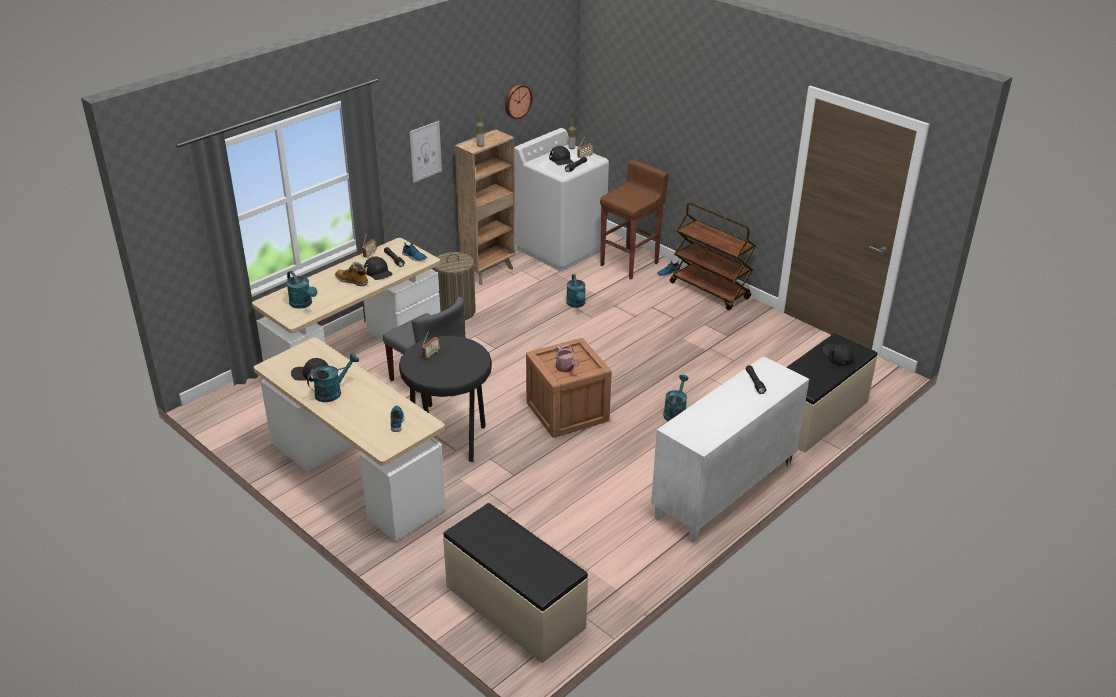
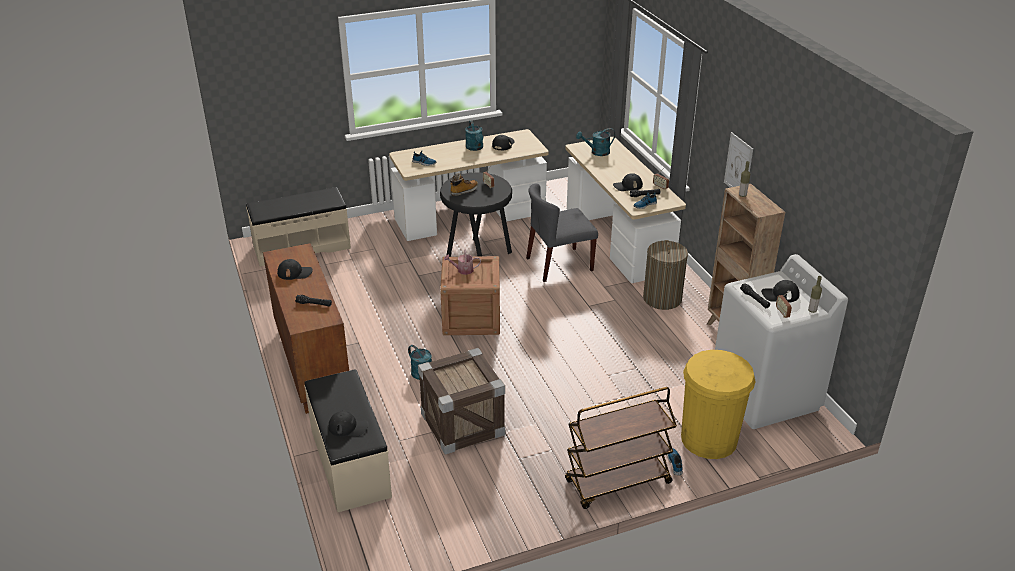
camera: 115 degrees right, 0 degrees up
boot [335,262,368,286] -> boot moved to [450,173,478,196]
wall clock [505,84,532,119] -> none
turquoise watering can [566,274,586,308] -> none
brown stool [600,160,669,279] -> yellow trash can [681,350,756,459]
white cabinet [651,356,809,543] -> brown cabinet [263,243,349,414]
none -> black cap [277,259,313,280]
none -> crate [418,348,505,455]

